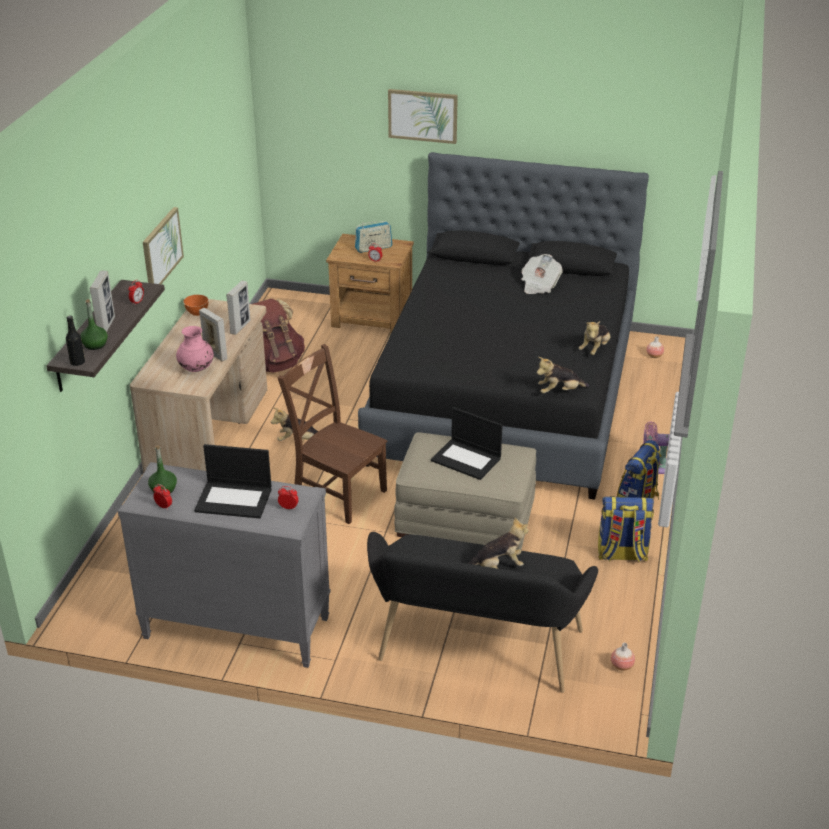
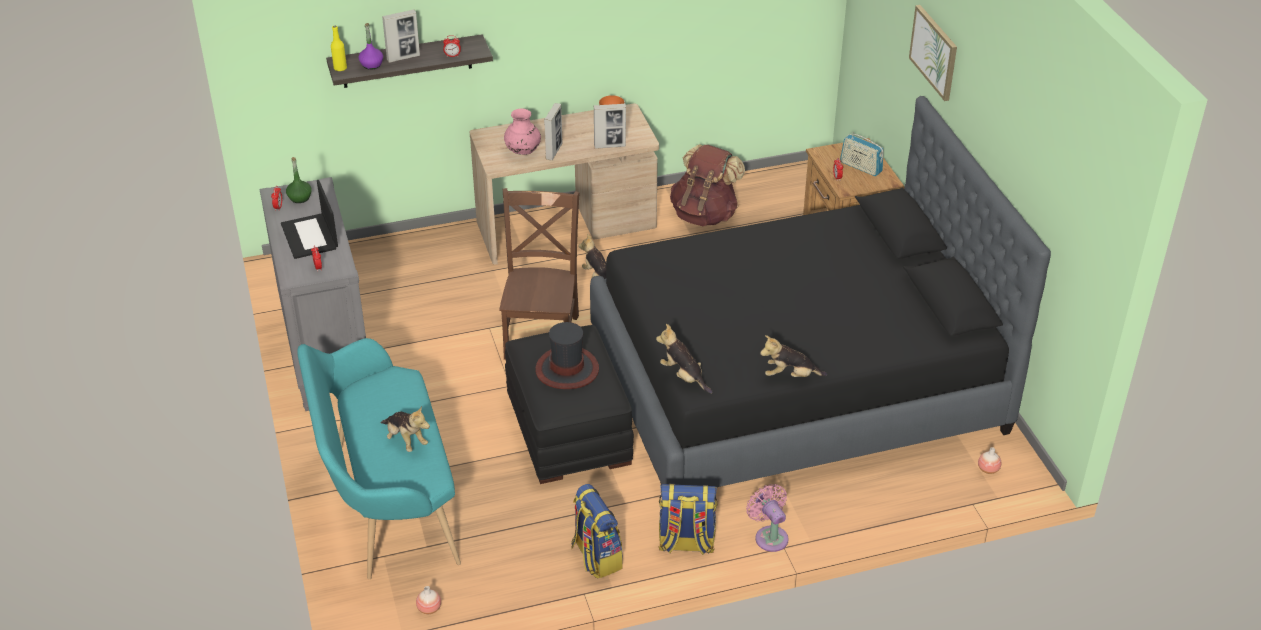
camera: 60 degrees right, 5 degrees up
black bottle [66,316,85,366] -> yellow bottle [331,26,347,71]
green bottle [80,299,108,350] -> purple bottle [359,23,383,70]
picture [143,207,184,284] -> none
black bench [367,532,598,693] -> turquoise bench [297,338,461,579]
beige ottoman [394,432,536,550] -> black ottoman [505,325,634,484]
laptop [431,407,503,480] -> hat [535,322,599,389]
newspaper [521,254,563,294] -> none

